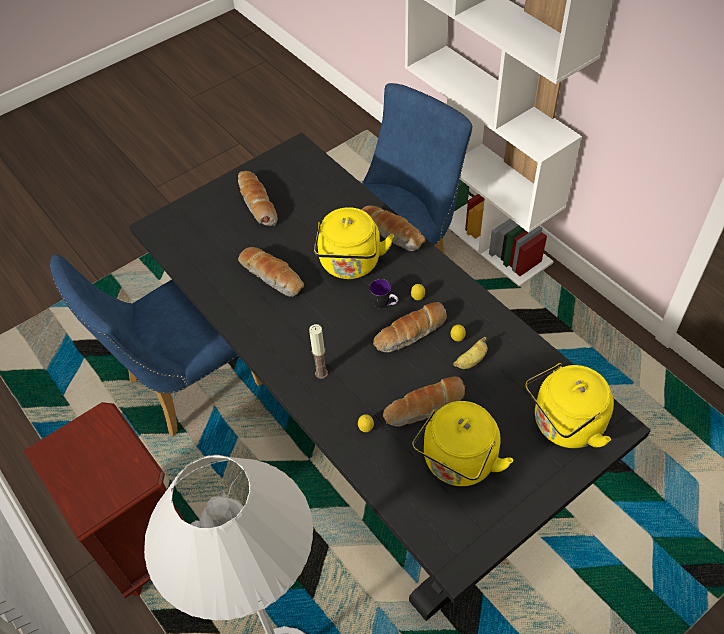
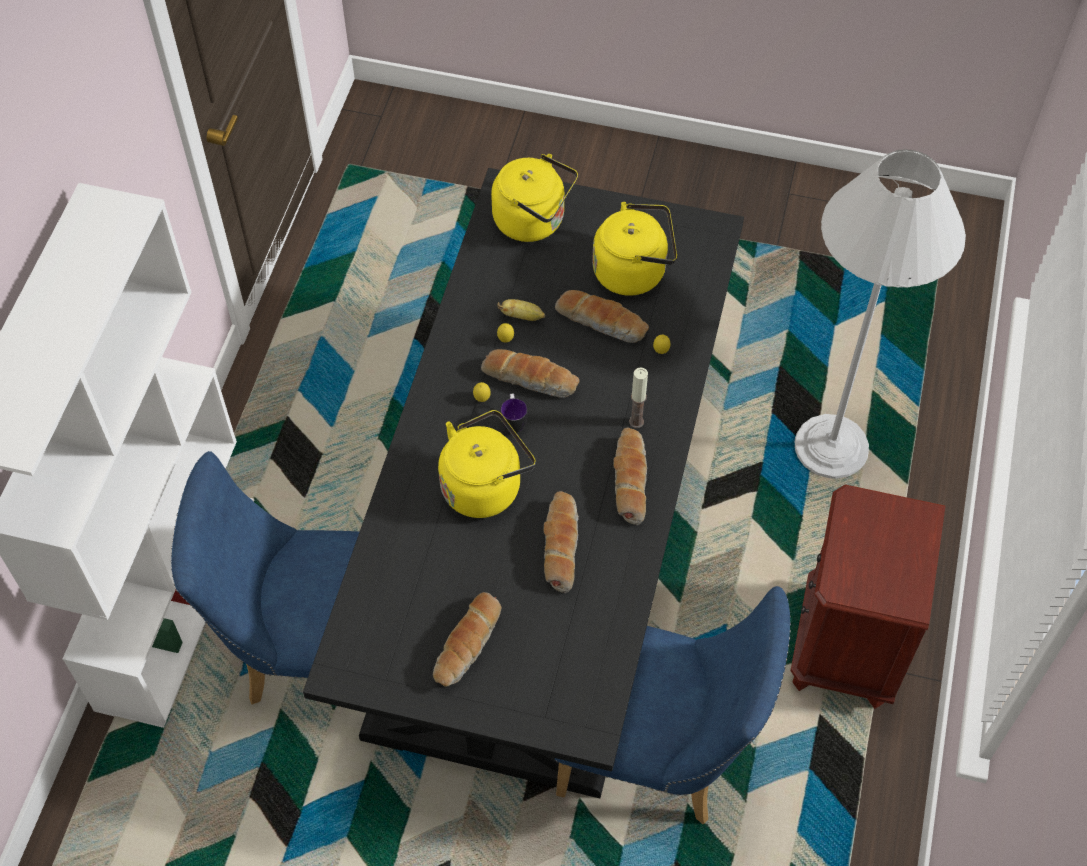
camera: 130 degrees left, 5 degrees up
bread [361,205,426,251] -> bread moved to [613,428,647,525]

